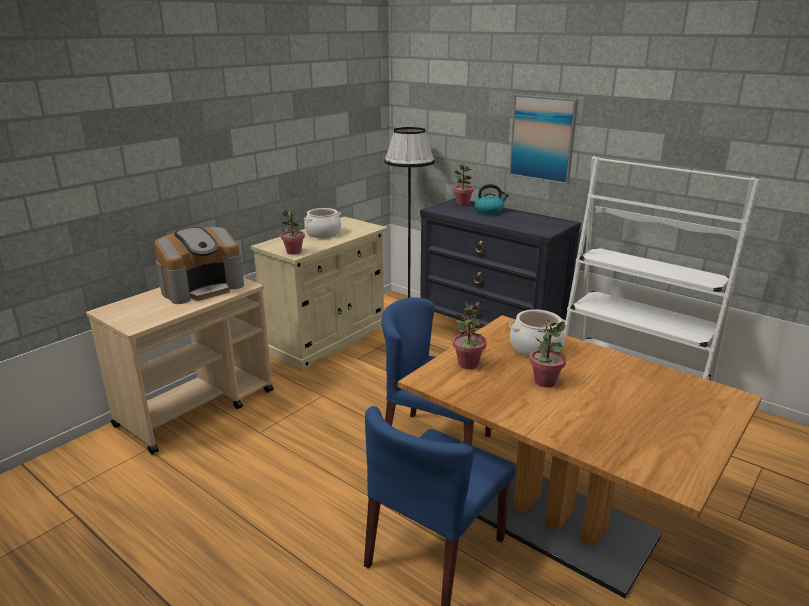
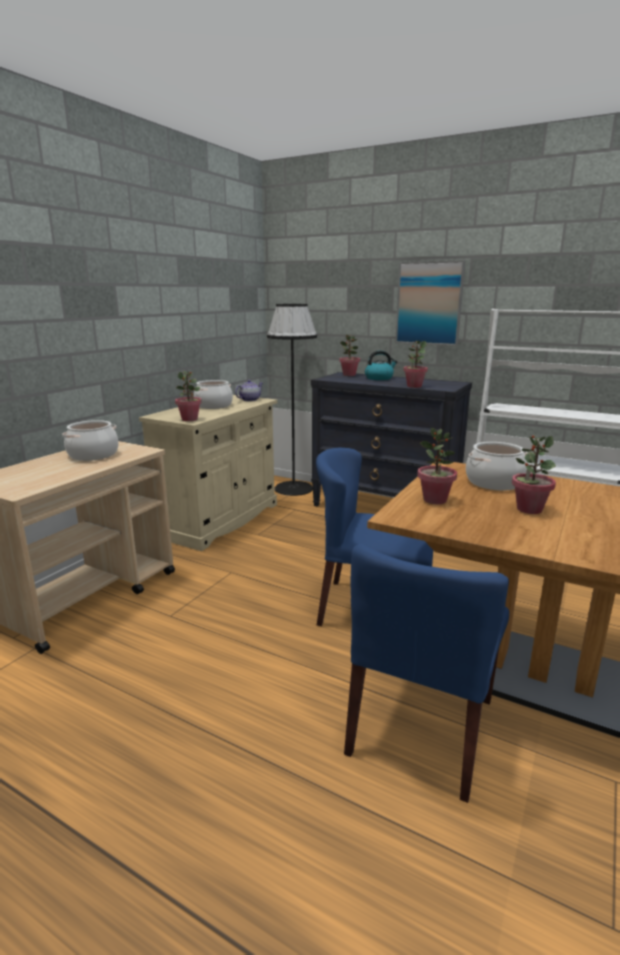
camera: 10 degrees left, 5 degrees down
coffee machine [154,227,244,304] -> cooking pot [62,420,119,461]
none -> teapot [235,380,263,402]
none -> potted plant [403,341,428,388]

